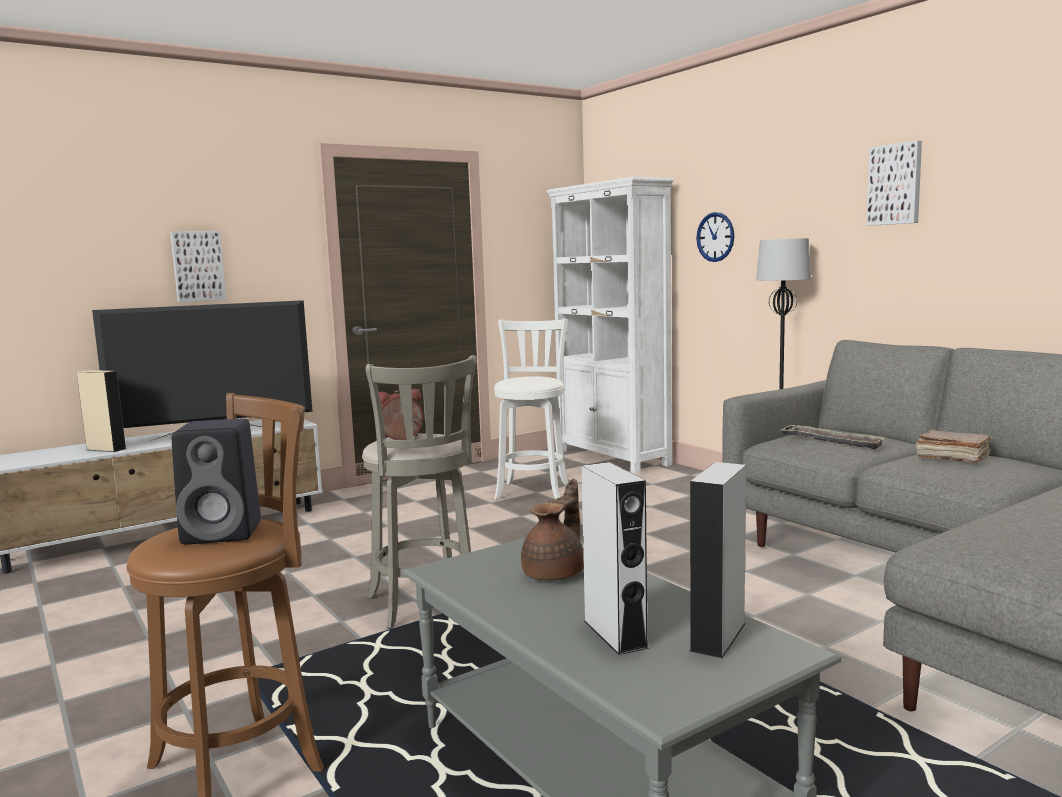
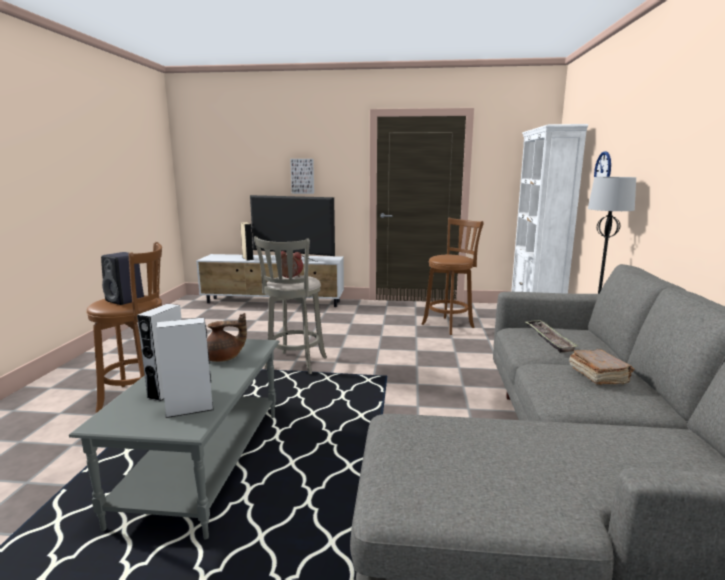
camera: 40 degrees right, 5 degrees up
white stool [494,318,569,500] -> brown stool [421,218,484,335]
picture [866,140,922,226] -> none

